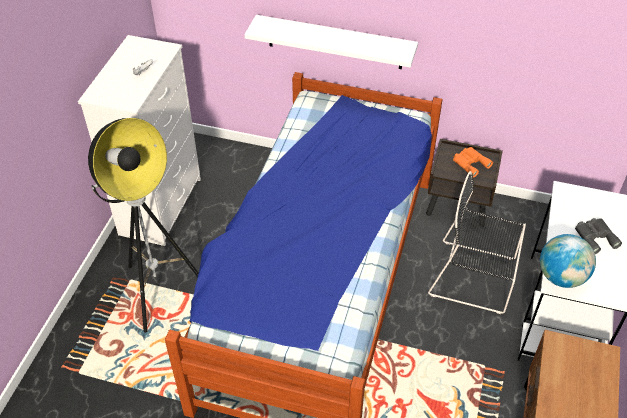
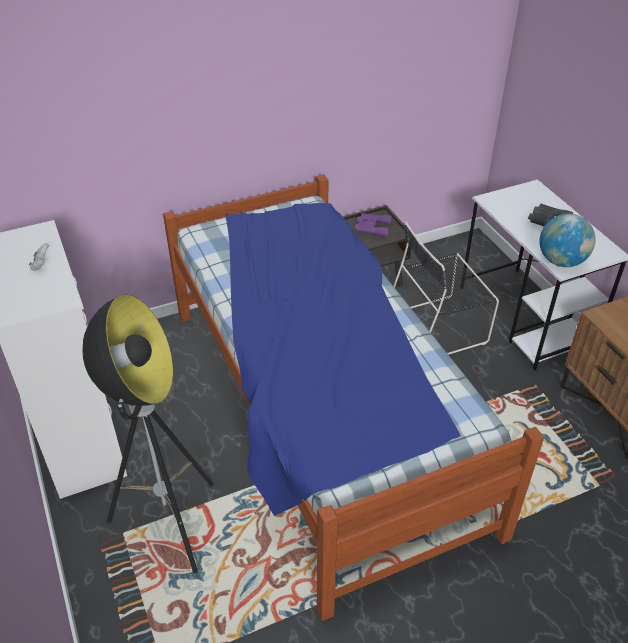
camera: 40 degrees left, 5 degrees down
white shelf [245,15,418,69] -> none
orange binoculars [453,147,493,178] -> purple binoculars [355,213,391,237]

